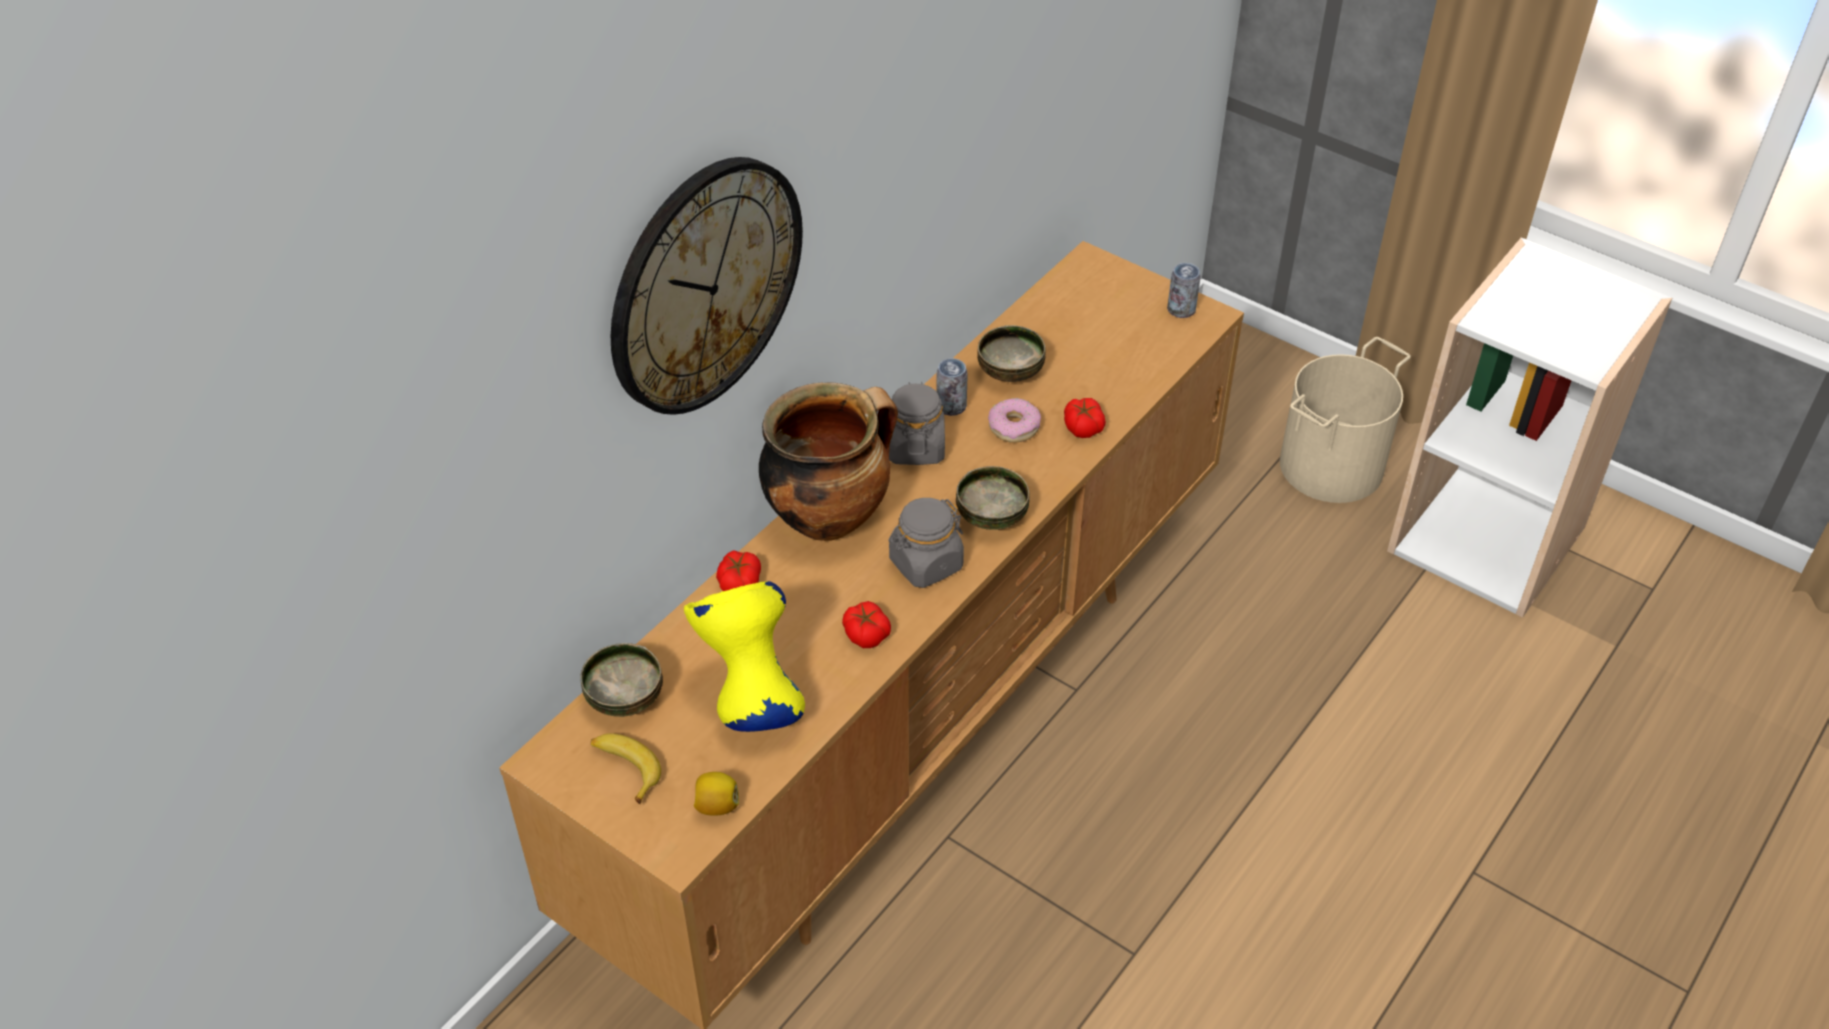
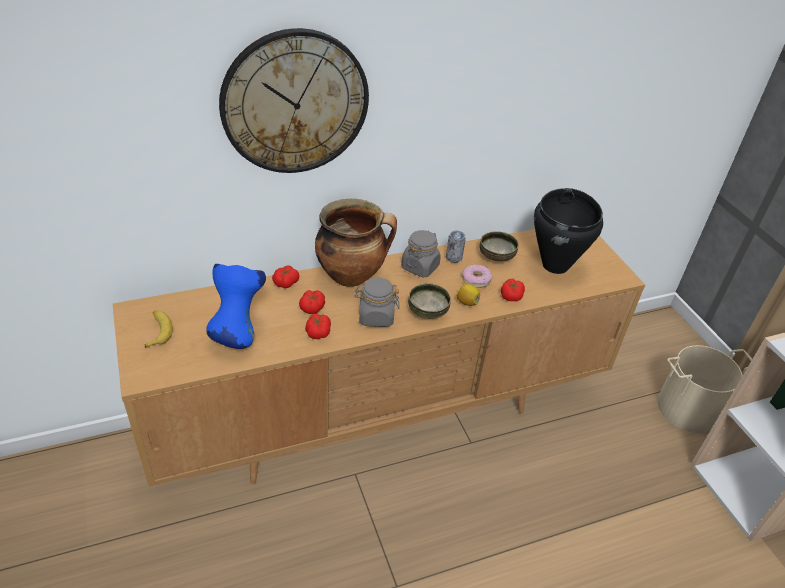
camera: 30 degrees right, 5 degrees down
bowl [580,643,663,717] -> none
yellow vase [684,581,805,732] -> blue vase [206,264,266,349]
lemon [694,772,739,816] -> lemon moved to [457,284,480,306]
can [1167,263,1201,318] -> none
none -> tomato [299,290,325,314]
none -> black cooking pot [534,188,603,274]

